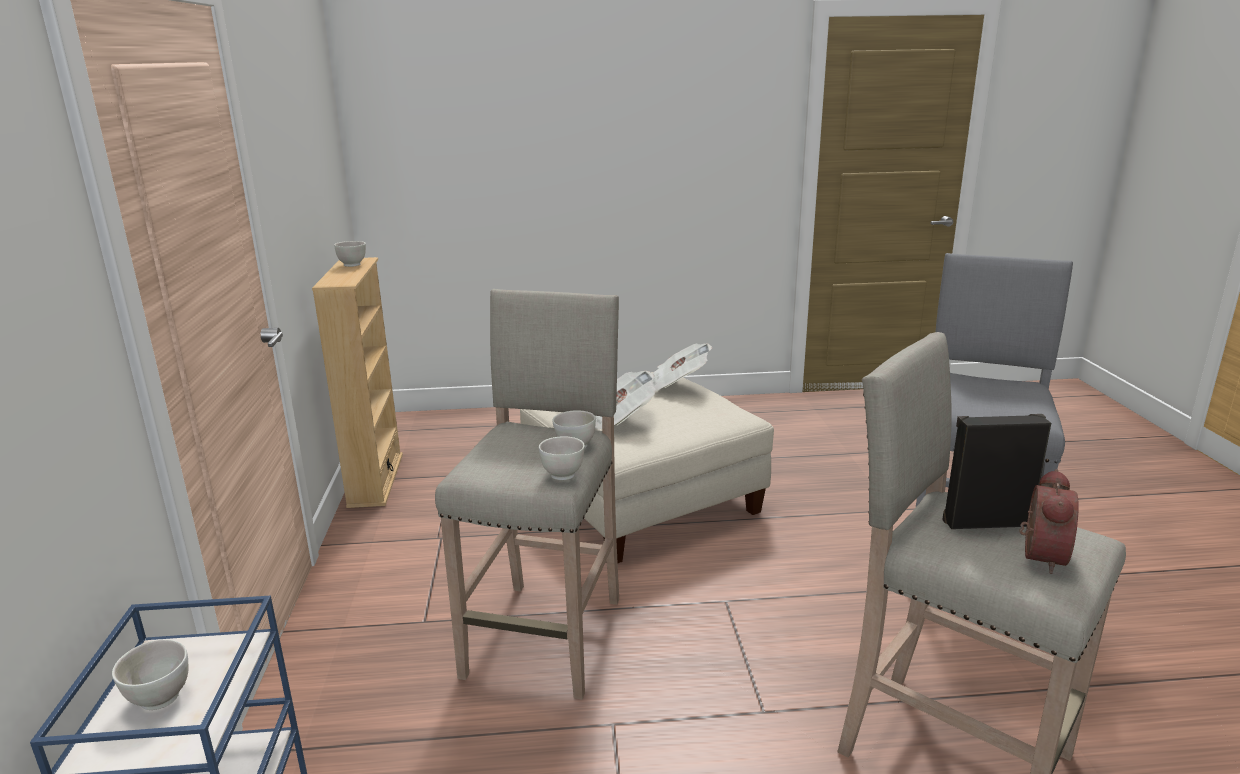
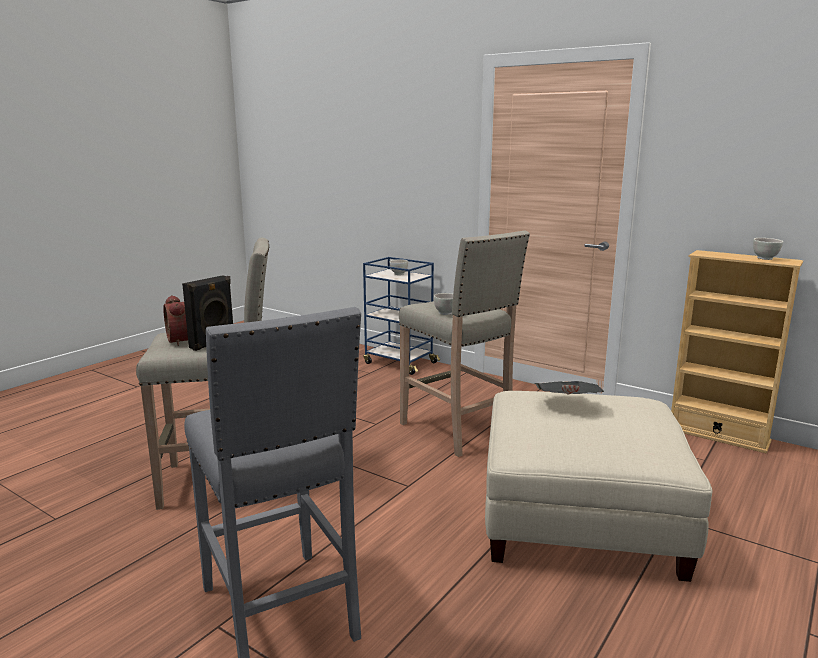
camera: 130 degrees right, 5 degrees down
white bowl [539,436,585,480] -> none
newspaper [652,344,712,392] -> none

